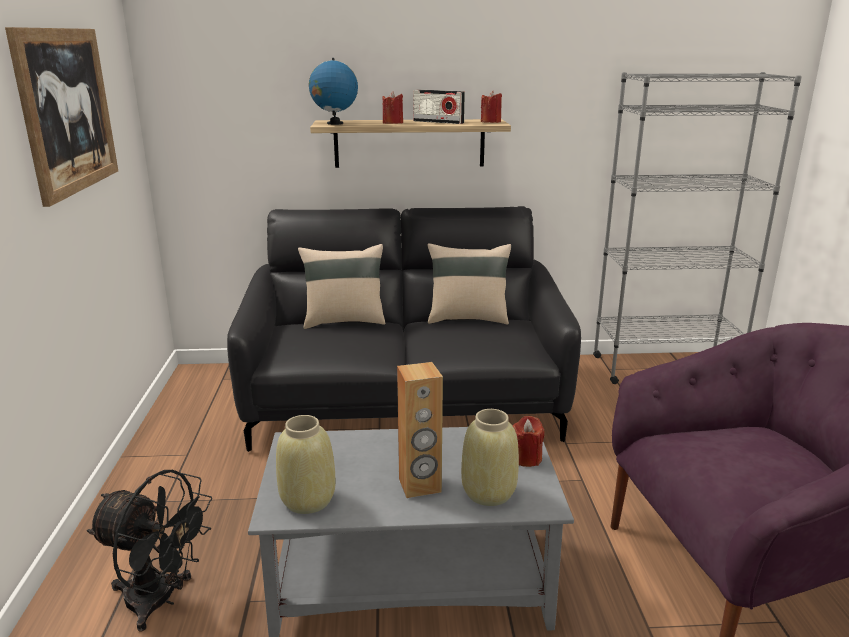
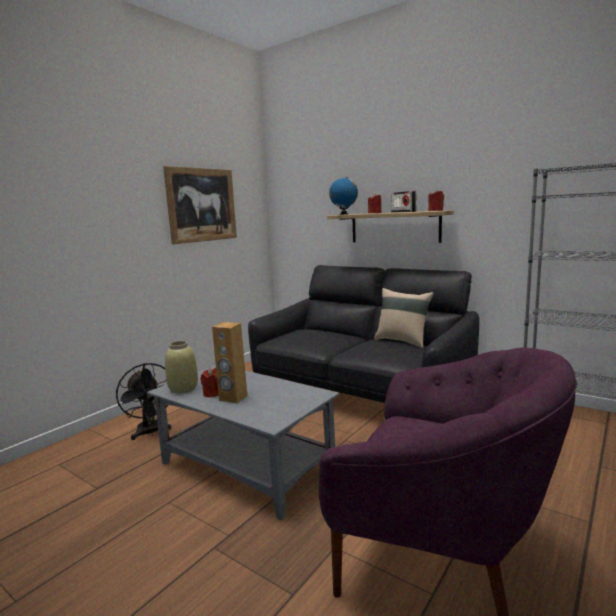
camera: 40 degrees right, 10 degrees down
beige pillow [298,244,386,329] -> none
beige vase [461,409,519,506] -> none
red candle [513,416,544,467] -> red candle moved to [200,367,218,398]

